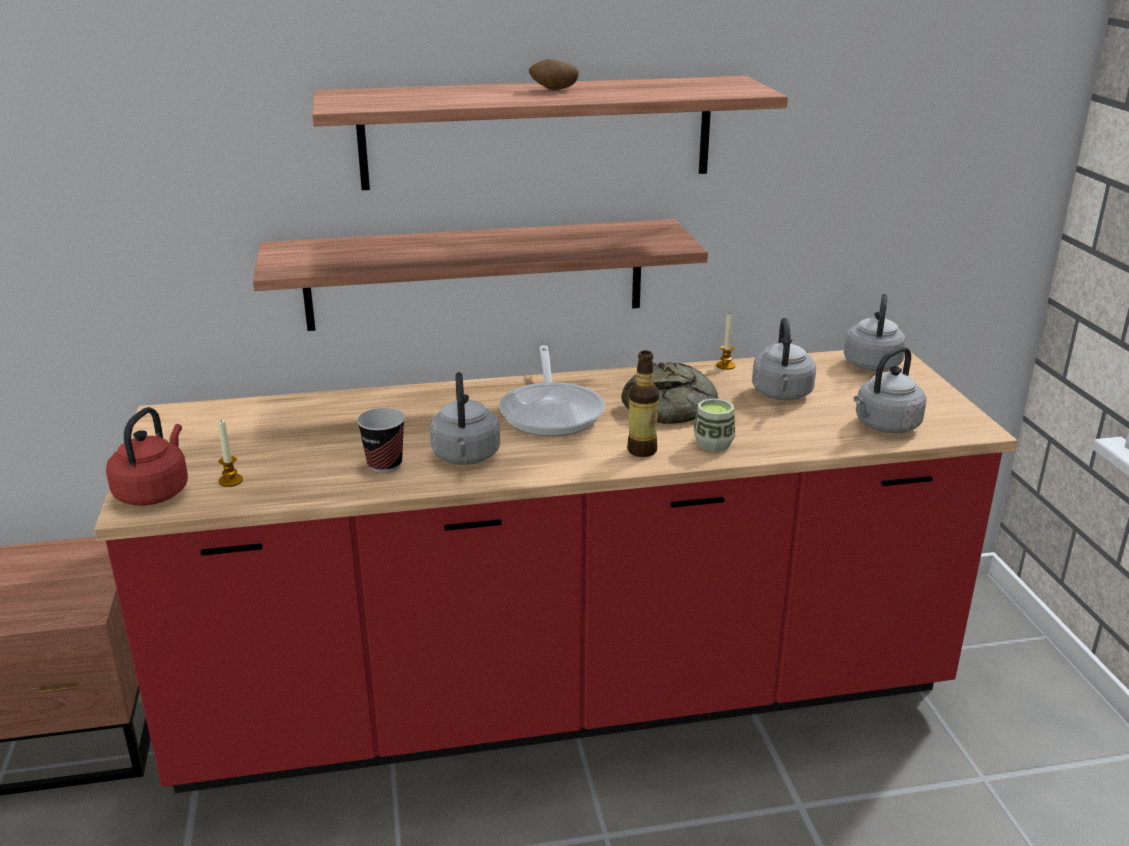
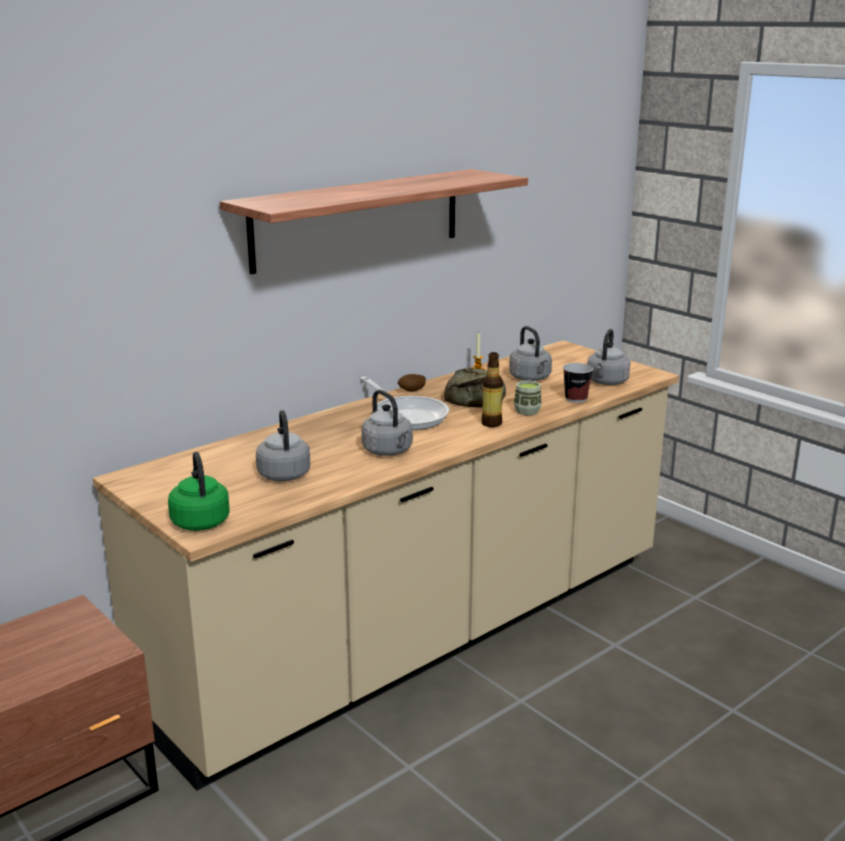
camera: 30 degrees left, 5 degrees down
red counter [94,350,1018,793] -> beige counter [93,340,679,791]
red kettle [106,407,188,506] -> green kettle [168,452,230,531]
candle [218,419,243,487] -> none
shelf [253,219,708,331] -> none
cup [357,408,405,473] -> cup moved to [563,363,593,403]
potato [529,59,579,90] -> potato moved to [398,374,426,392]
grey kettle [844,294,906,371] -> grey kettle moved to [256,410,310,481]

